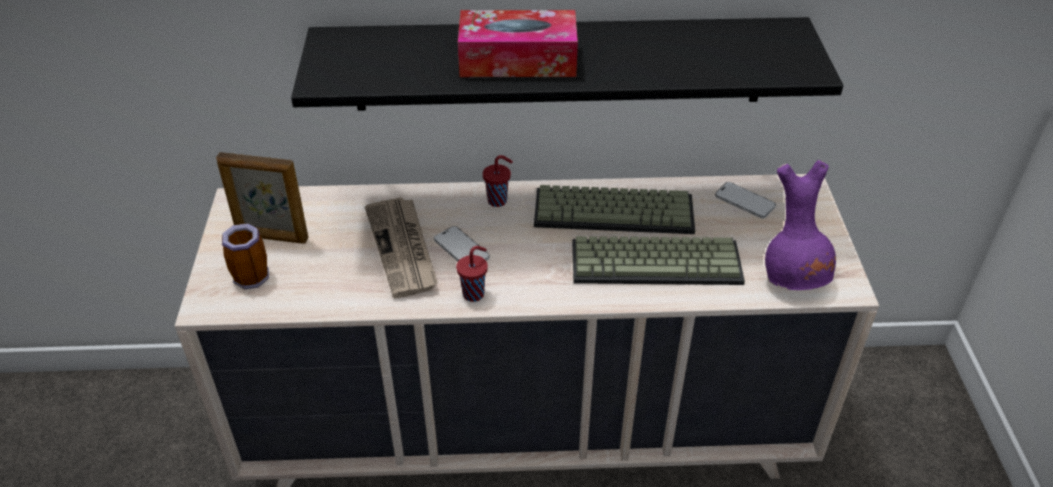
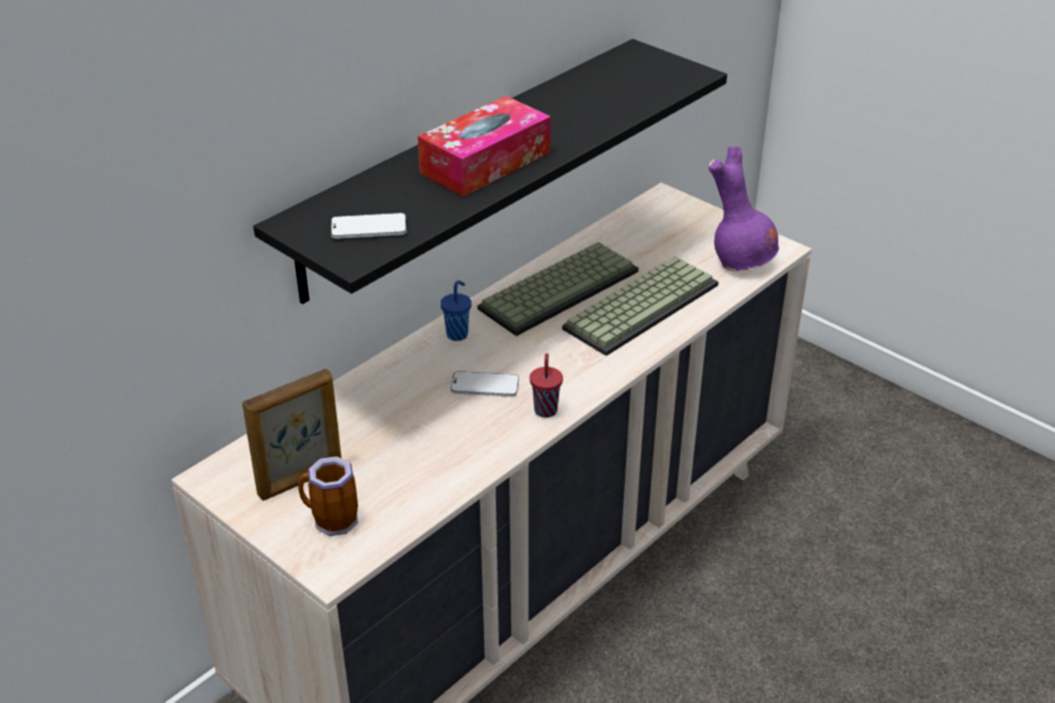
camera: 45 degrees left, 5 degrees down
newspaper [365,197,438,298] -> none
red cup [483,155,513,207] -> blue cup [440,280,472,341]
phone [715,182,776,219] -> phone moved to [331,213,407,239]

